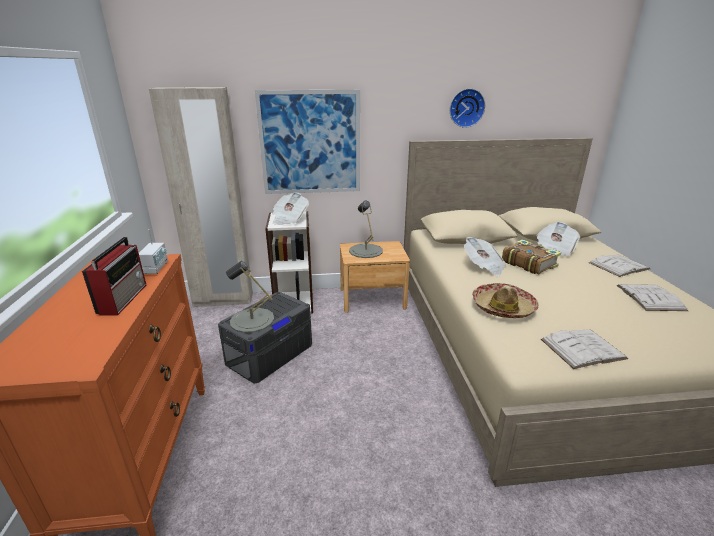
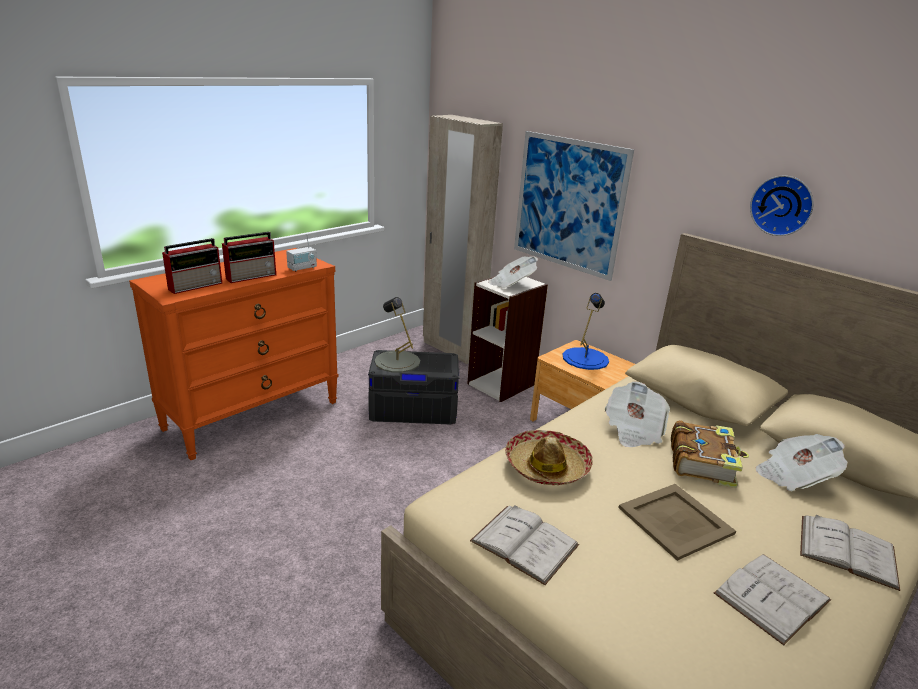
camera: 50 degrees right, 0 degrees up
grey table lamp [349,201,383,258] -> blue table lamp [562,293,609,370]
none -> radio [162,238,222,294]
none -> beige tray [618,484,736,561]

